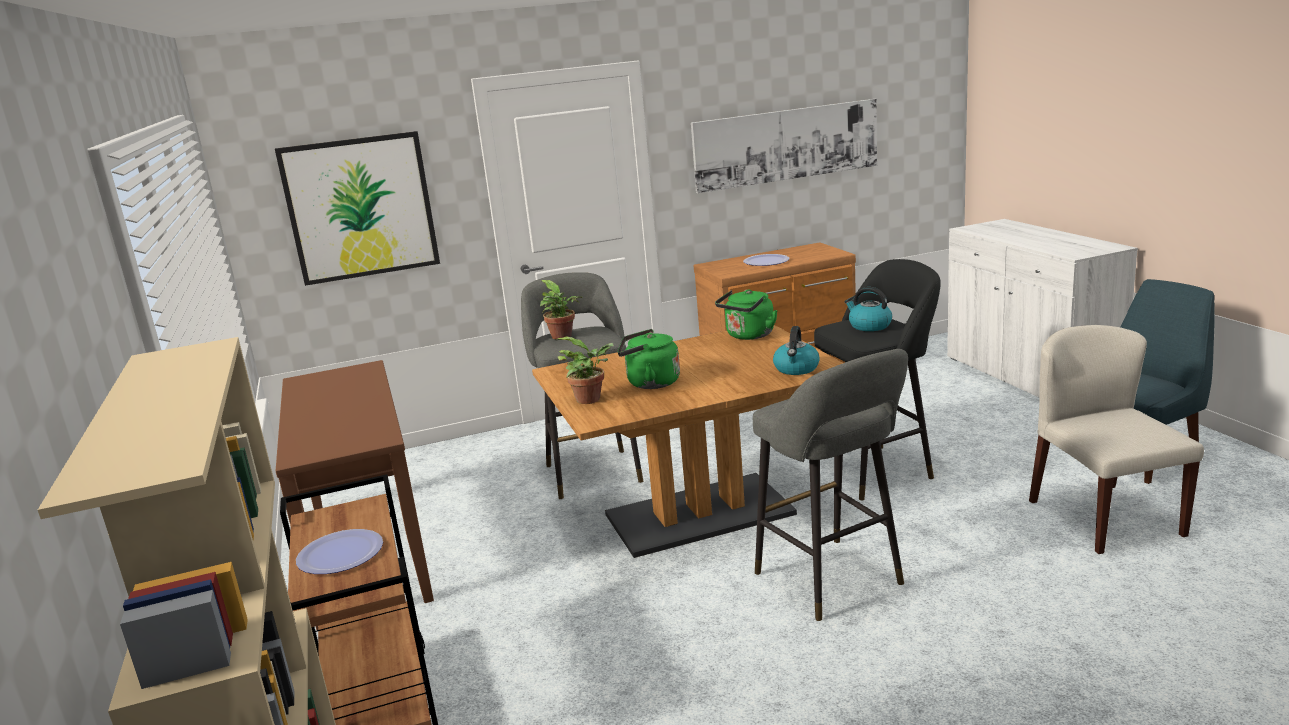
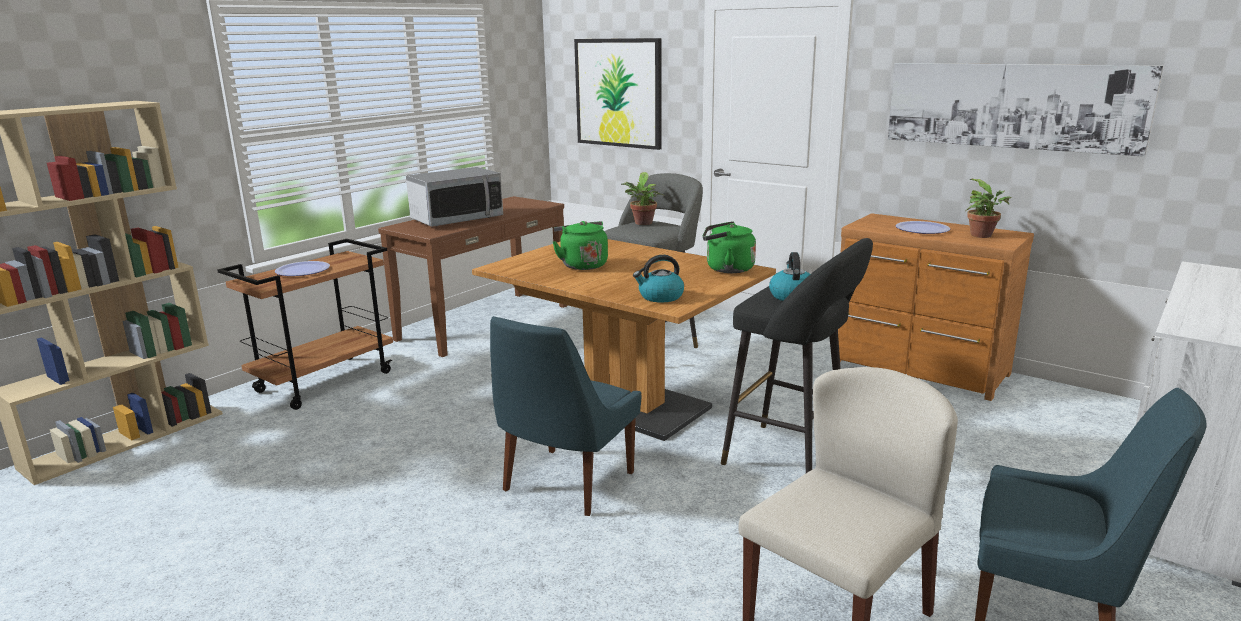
camera: 55 degrees right, 0 degrees up
potted plant [557,336,614,404] -> potted plant moved to [967,179,1011,238]
grey stool [753,349,908,621] -> blue chair [490,316,641,516]
none -> microwave [406,167,503,227]

